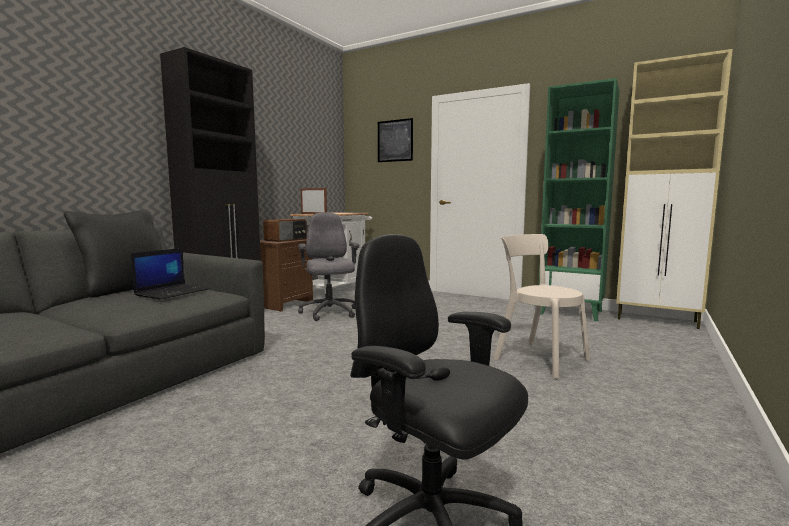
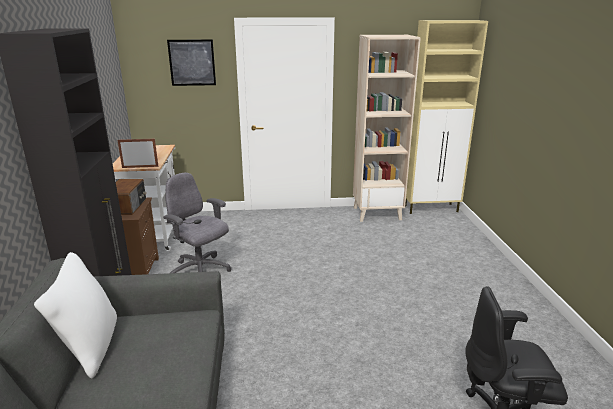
camera: 35 degrees left, 15 degrees up
black pillow [64,210,161,298] -> white pillow [34,252,117,378]
laptop [131,248,210,300] -> none
beige chair [493,234,590,379] -> none
green bookcase [539,78,619,321] -> beige bookcase [353,35,421,222]

